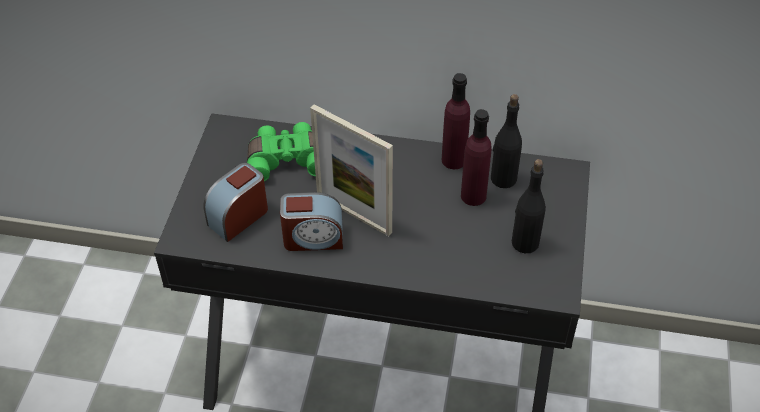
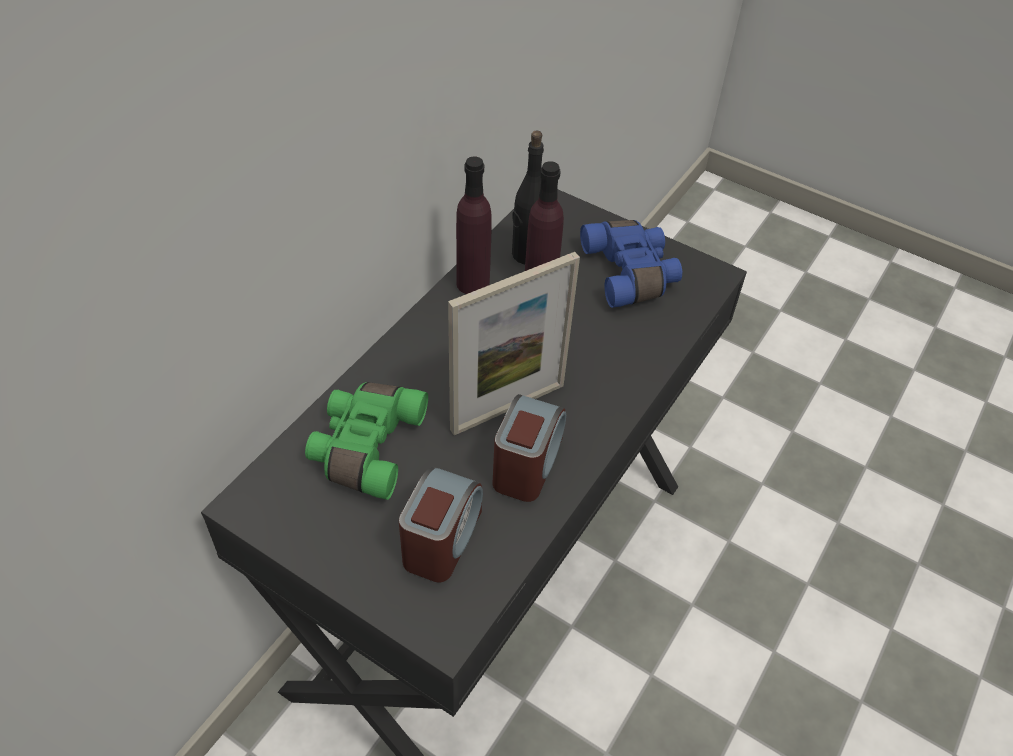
camera: 70 degrees left, 0 degrees up
alarm clock [203,163,268,242] -> alarm clock turned 135 degrees counterclockwise [399,467,483,582]
black bottle [512,159,546,253] -> blue binoculars [580,220,682,308]

